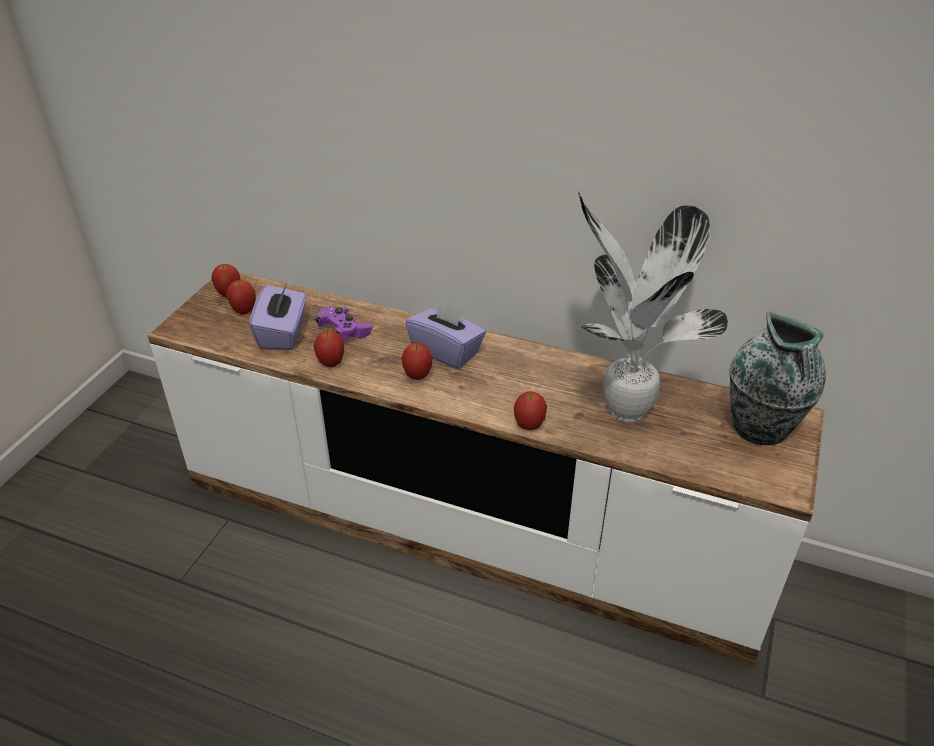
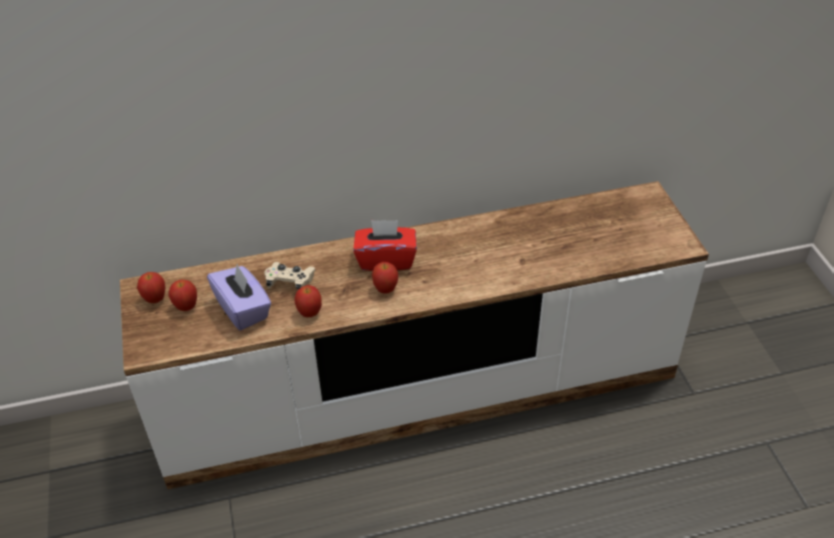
camera: 35 degrees left, 5 degrees up
purple game controller [315,306,373,341] -> beige game controller [264,262,316,290]
purple tissue box [405,299,486,369] -> red tissue box [353,220,417,271]
apple [514,391,547,430] -> none
potted plant [578,192,728,422] -> none
vase [729,311,826,445] -> none

